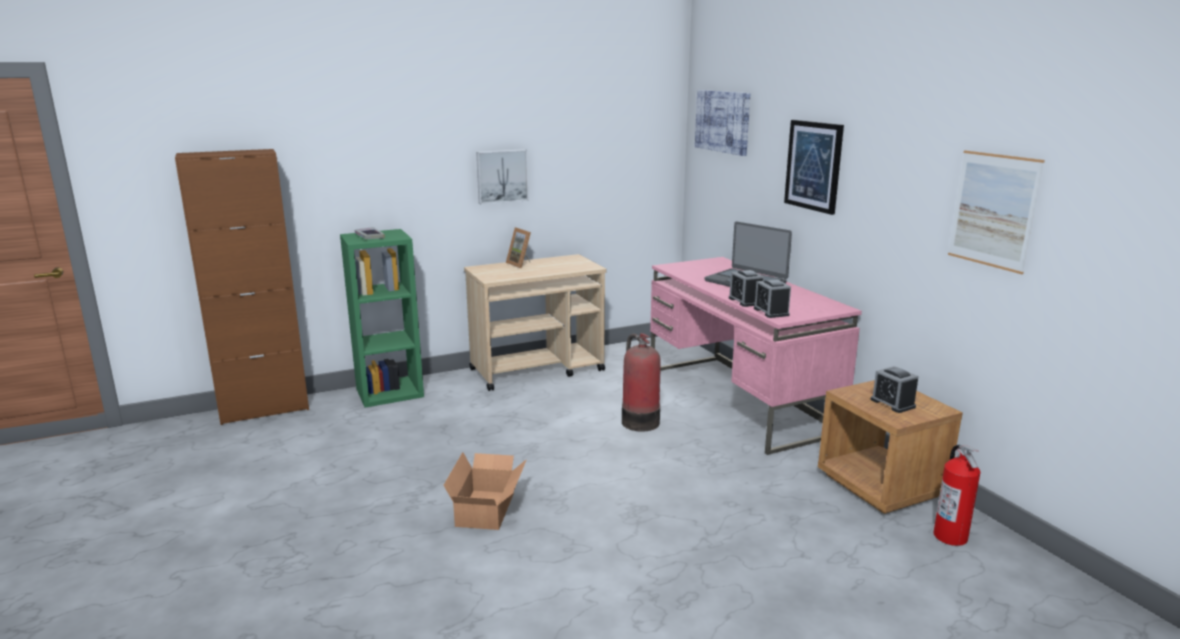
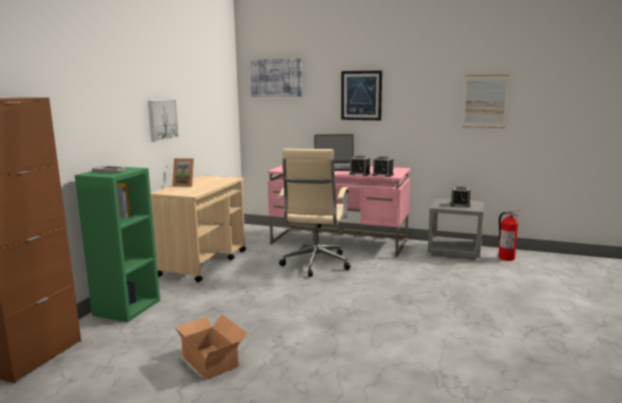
camera: 45 degrees left, 5 degrees down
cardboard box [444,452,527,530] -> cardboard box moved to [174,314,247,380]
fire extinguisher [622,333,661,431] -> beige office chair [278,148,351,277]
brown nightstand [818,380,963,514] -> grey nightstand [428,198,484,260]

